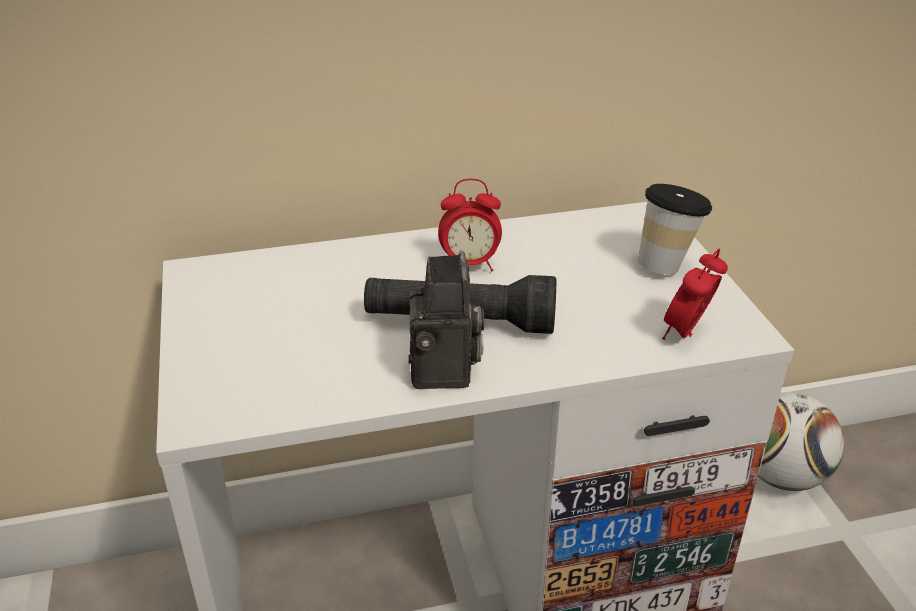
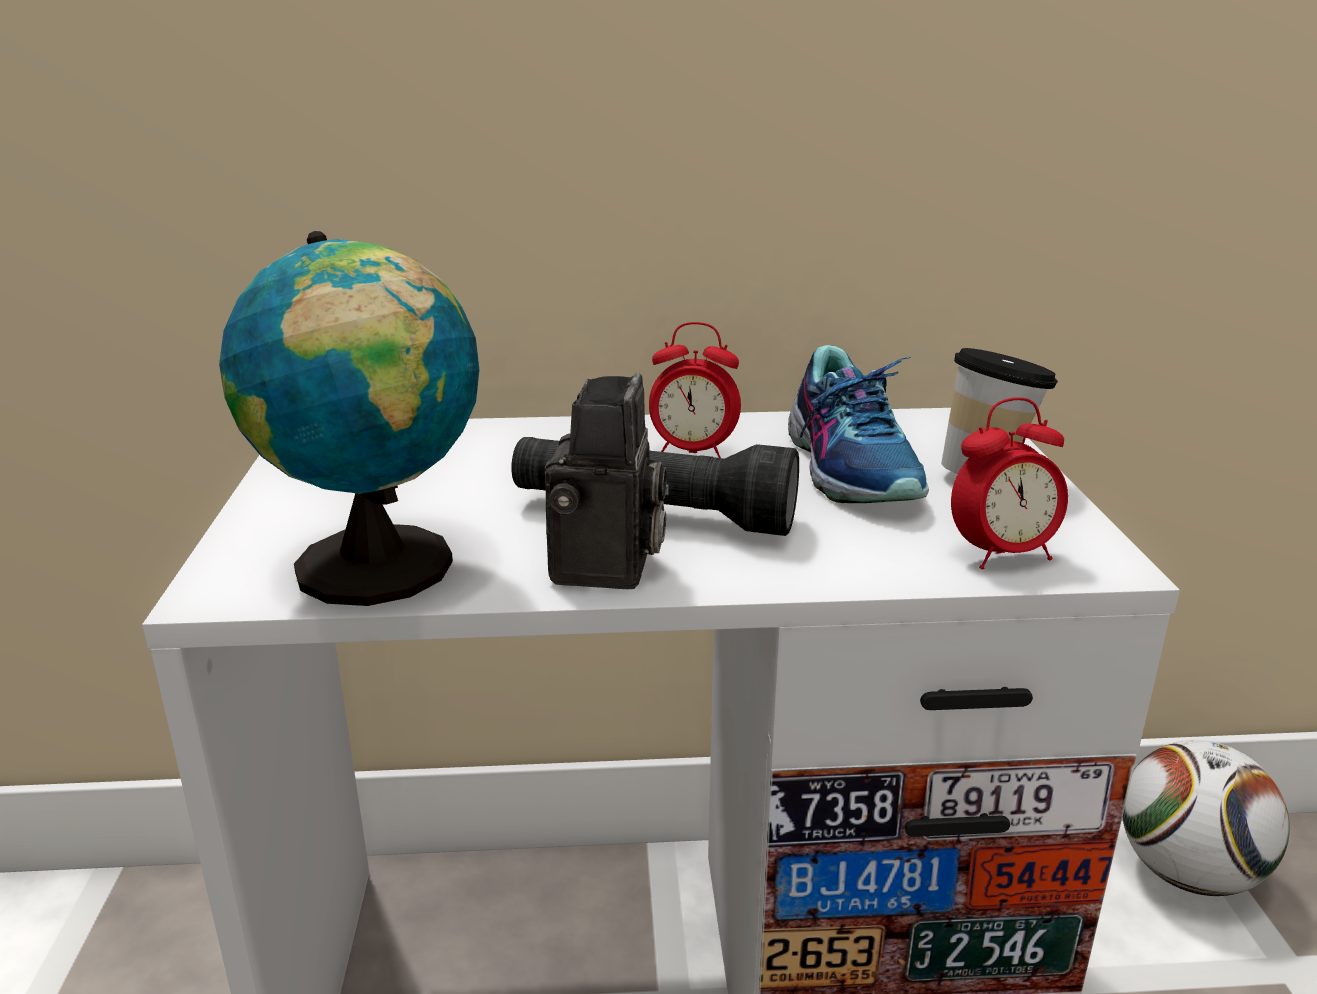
camera: 10 degrees right, 10 degrees down
alarm clock [662,249,728,340] -> alarm clock turned 150 degrees counterclockwise [951,397,1068,570]
none -> globe [219,231,479,606]
none -> shoe [788,345,929,503]

